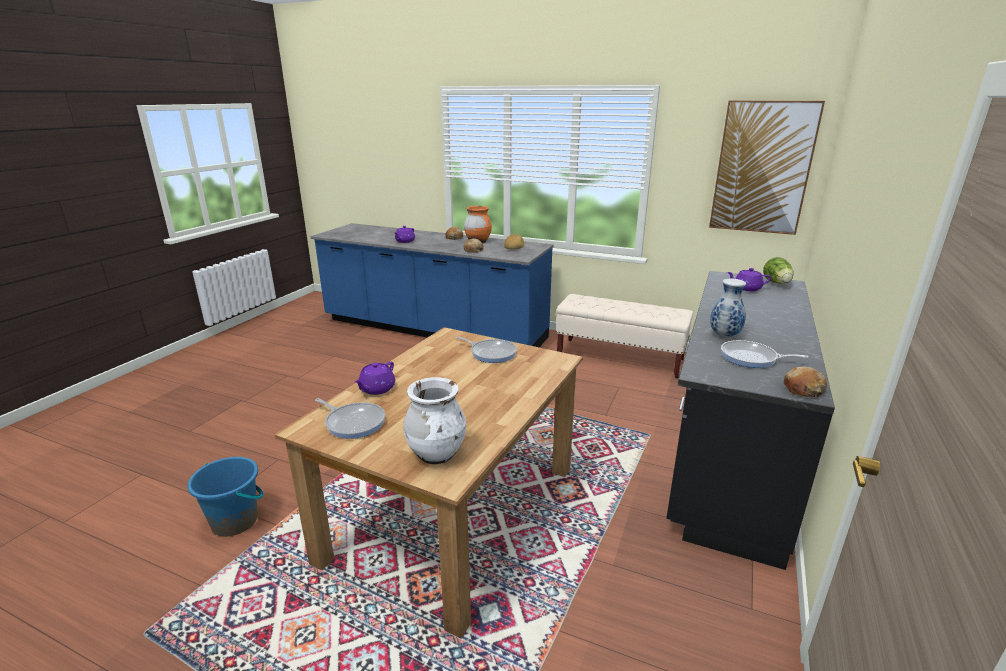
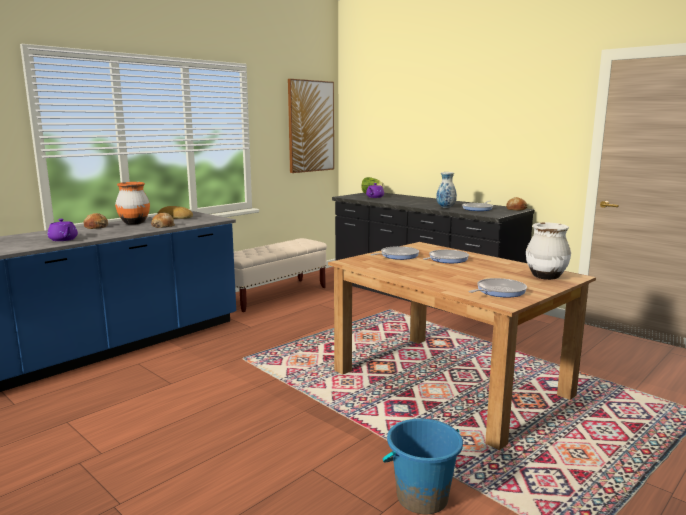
camera: 70 degrees left, 10 degrees down
purple teapot [354,362,395,395] -> none
none -> frying pan [423,250,469,263]

